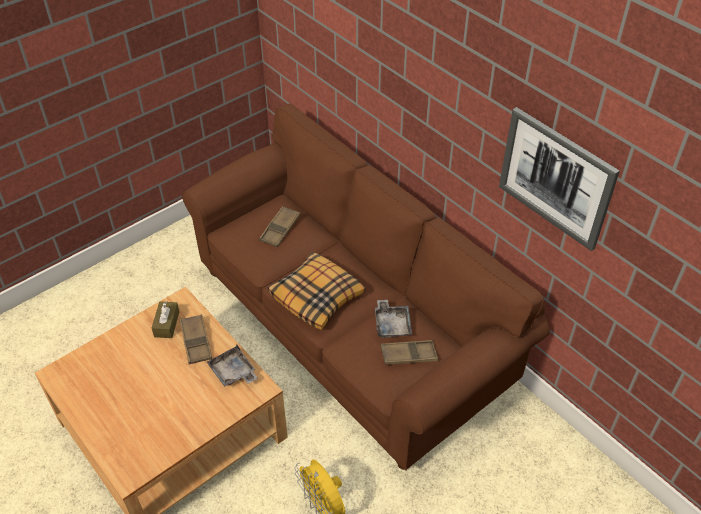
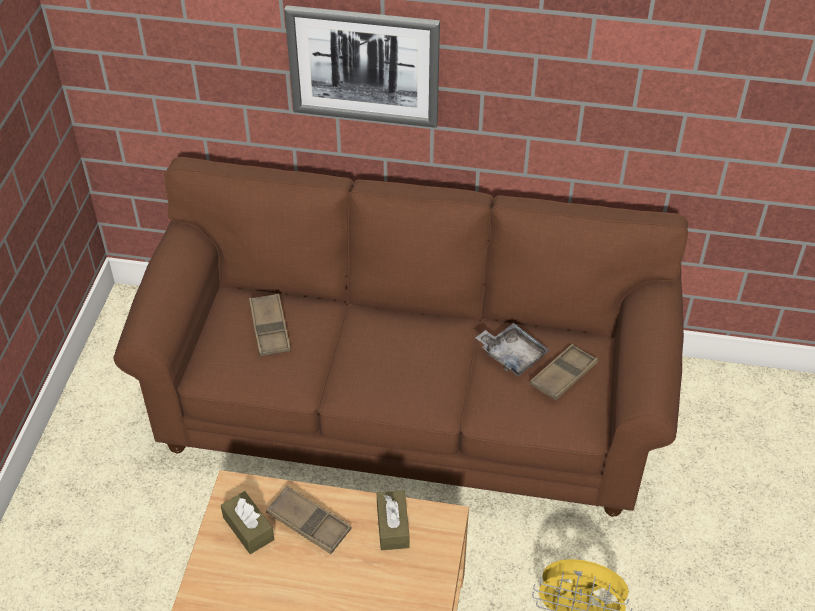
camera: 40 degrees left, 0 degrees up
grey tray [207,344,258,387] -> brown tissue box [377,490,409,550]
pillow [268,252,365,330] -> none
picture [499,107,620,251] -> picture moved to [284,5,440,128]

